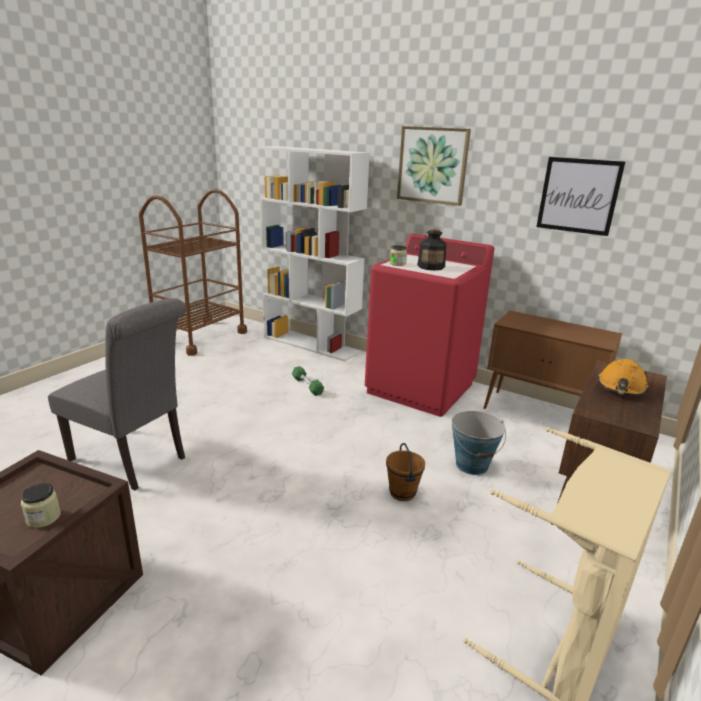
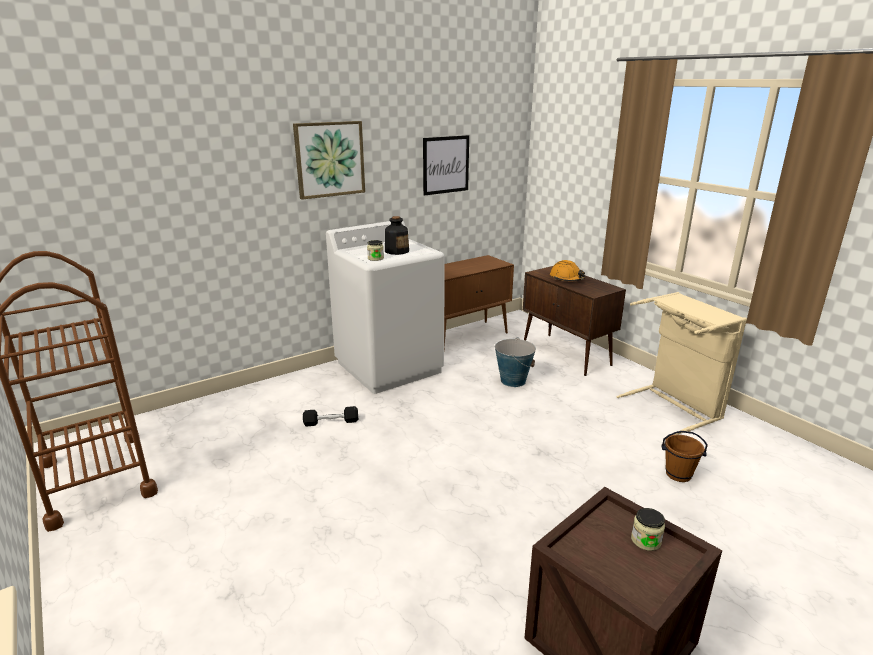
camera: 65 degrees left, 0 degrees up
grey chair [48,298,186,491] -> none
white bookcase [258,146,370,361] -> none
green dumbbell [292,366,324,396] -> black dumbbell [303,406,358,427]
red washing machine [365,234,495,417] -> white washing machine [326,221,445,394]
brown bucket [386,443,425,501] -> brown bucket moved to [662,431,708,482]

